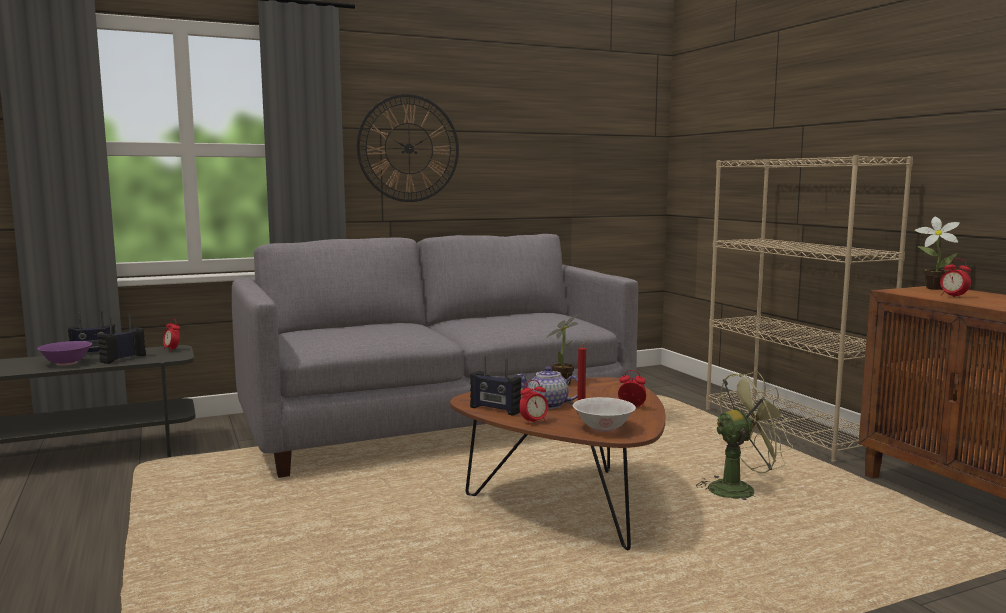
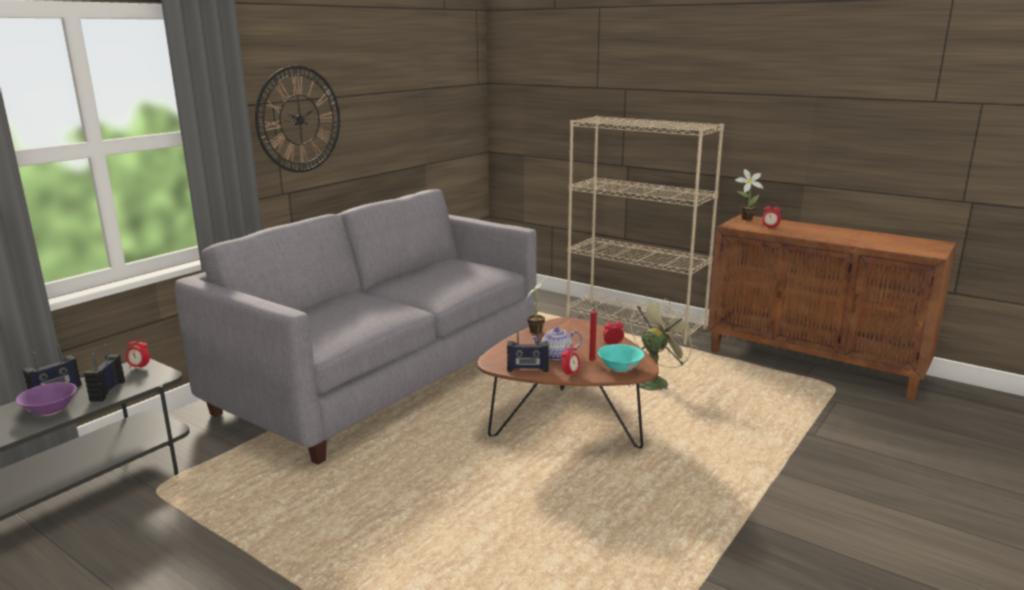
camera: 30 degrees left, 10 degrees up
white bowl [573,397,636,432] -> turquoise bowl [598,344,645,372]

